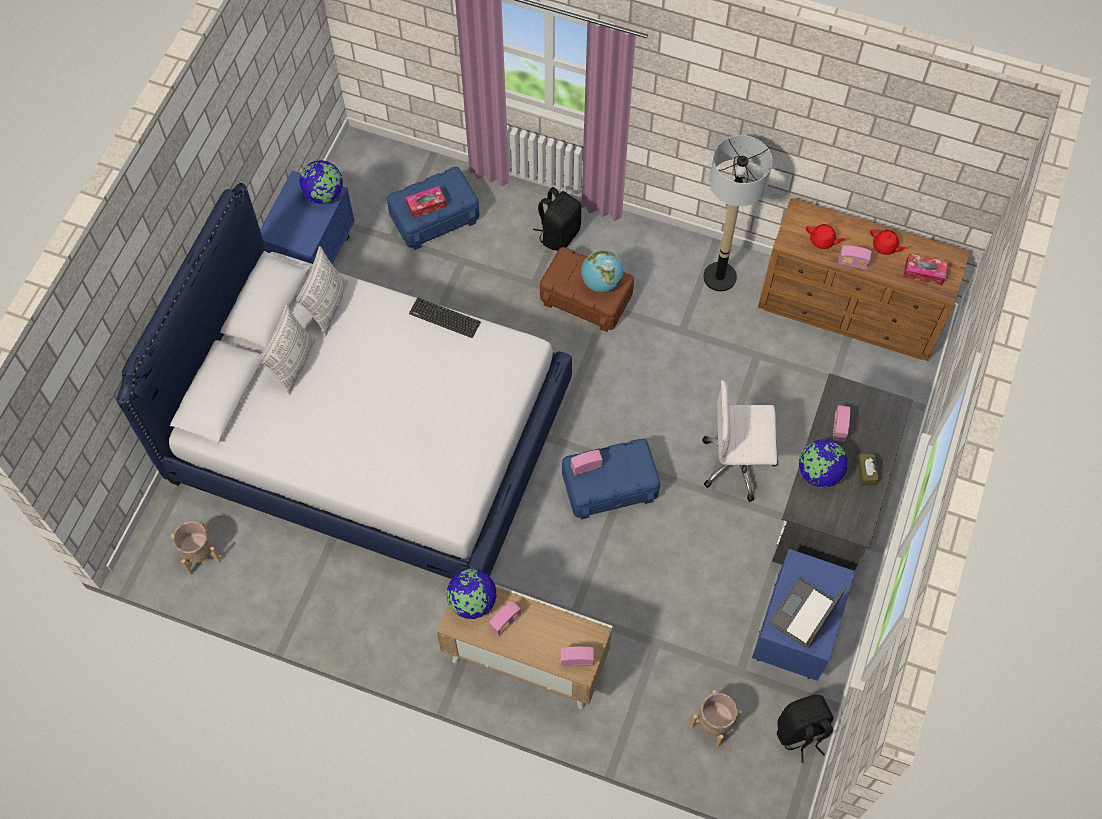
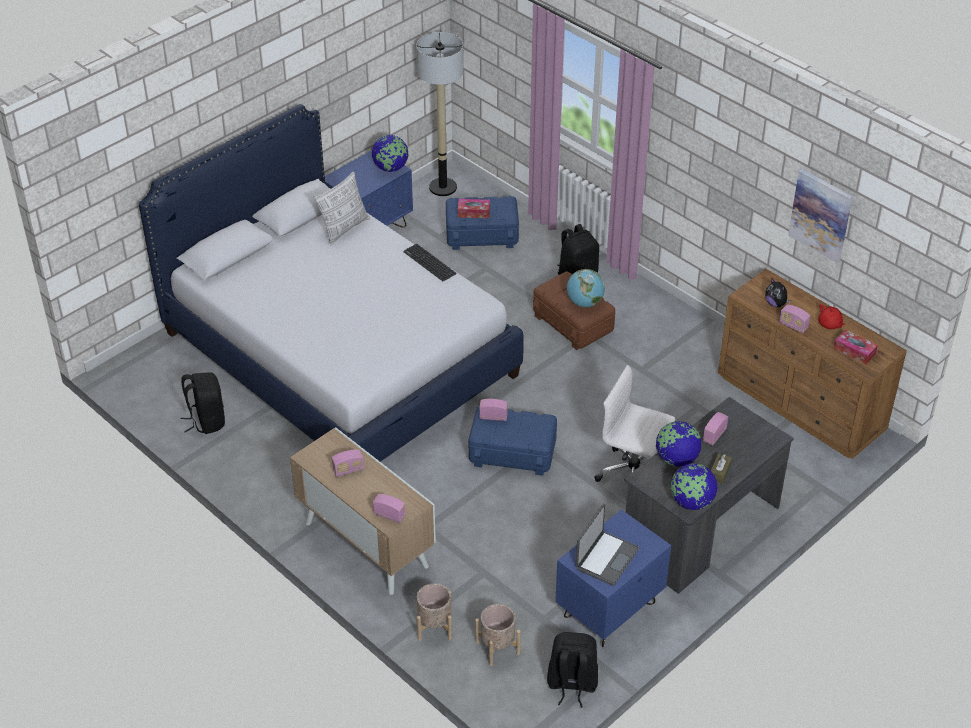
camera: 25 degrees right, 20 degrees down
beige planter [171,521,221,575] -> beige planter moved to [417,583,452,641]
pillow [258,304,316,395] -> none
globe [447,569,496,619] -> globe moved to [670,463,718,510]
floor lamp [703,135,772,292] -> floor lamp moved to [416,32,464,196]
laptop [770,578,846,647] -> laptop turned 150 degrees clockwise [576,504,639,586]
red teapot [806,224,846,249] -> plush toy [765,279,791,307]
none -> black backpack [181,372,225,434]
none -> picture [788,169,853,263]

